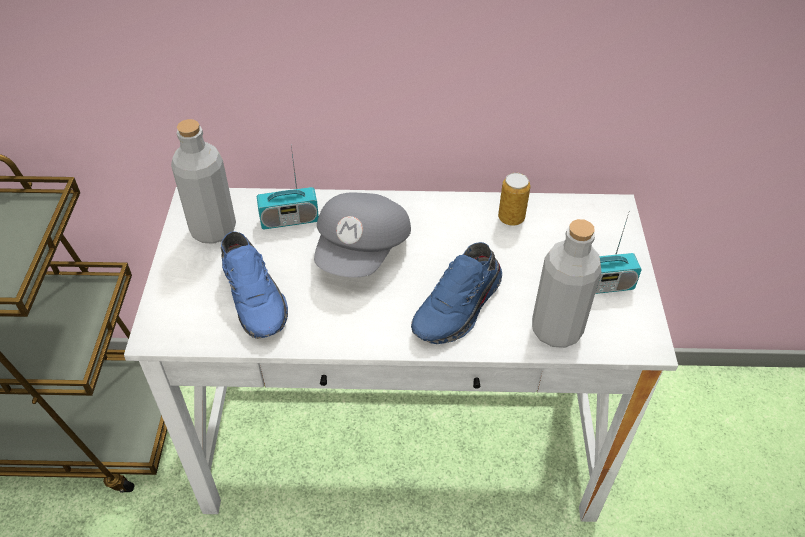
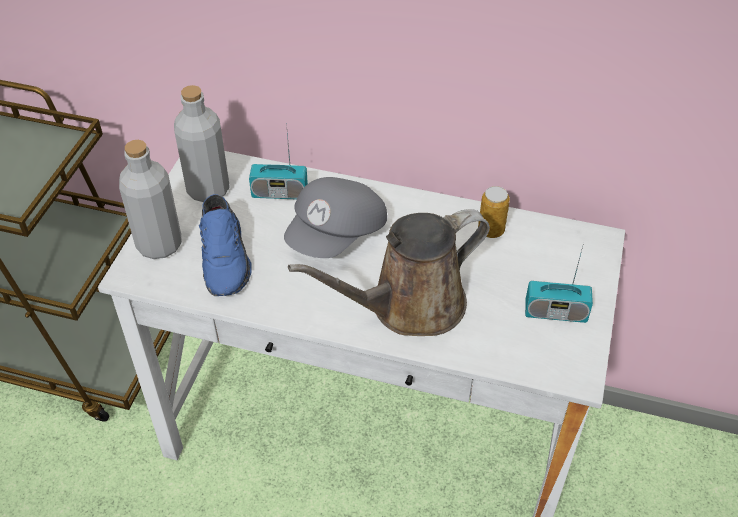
camera: 15 degrees right, 0 degrees up
blue shoe [411,242,502,344] -> brown watering can [288,209,490,336]
grey bottle [532,219,602,348] -> grey bottle moved to [119,140,182,259]

